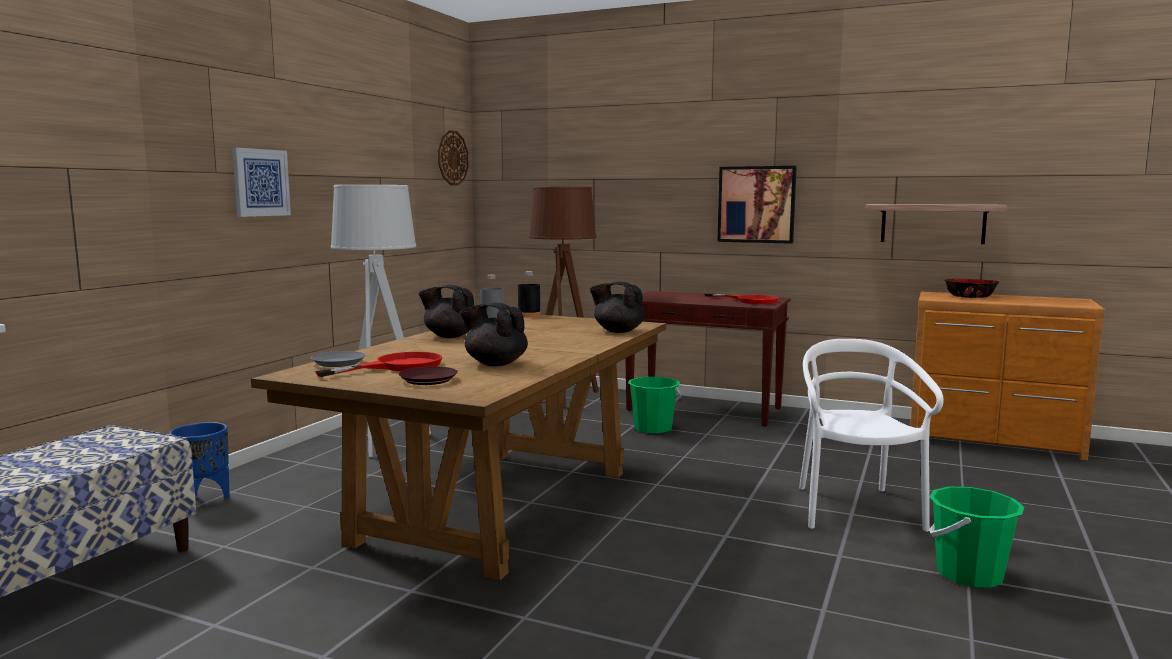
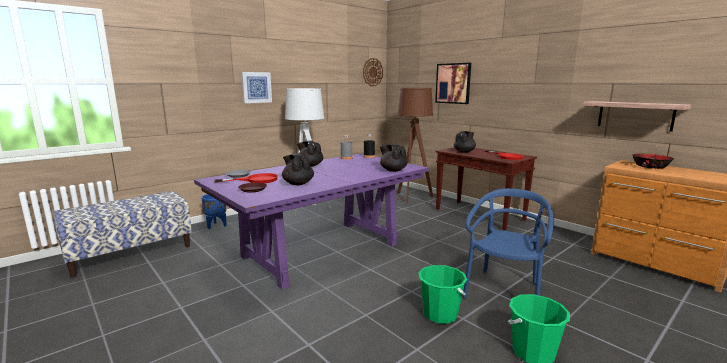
camera: 25 degrees right, 5 degrees up
brown dining table [251,313,666,580] -> purple dining table [194,154,429,289]
green bucket [628,377,681,434] -> green bucket moved to [418,265,467,324]
picture [717,166,797,244] -> picture moved to [435,63,471,104]
white chair [799,339,944,532] -> blue chair [463,188,553,298]
none -> black teapot [454,131,476,153]

